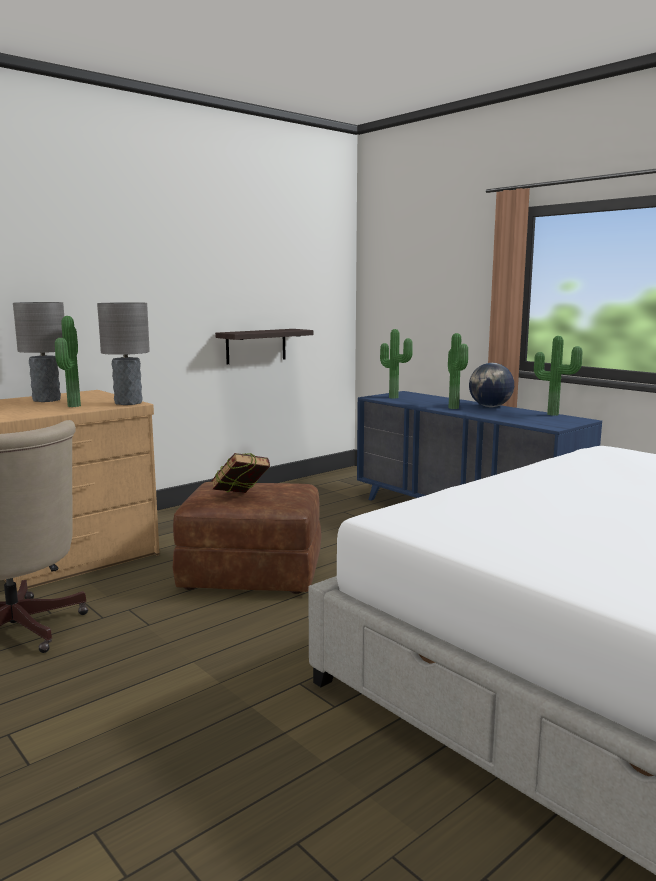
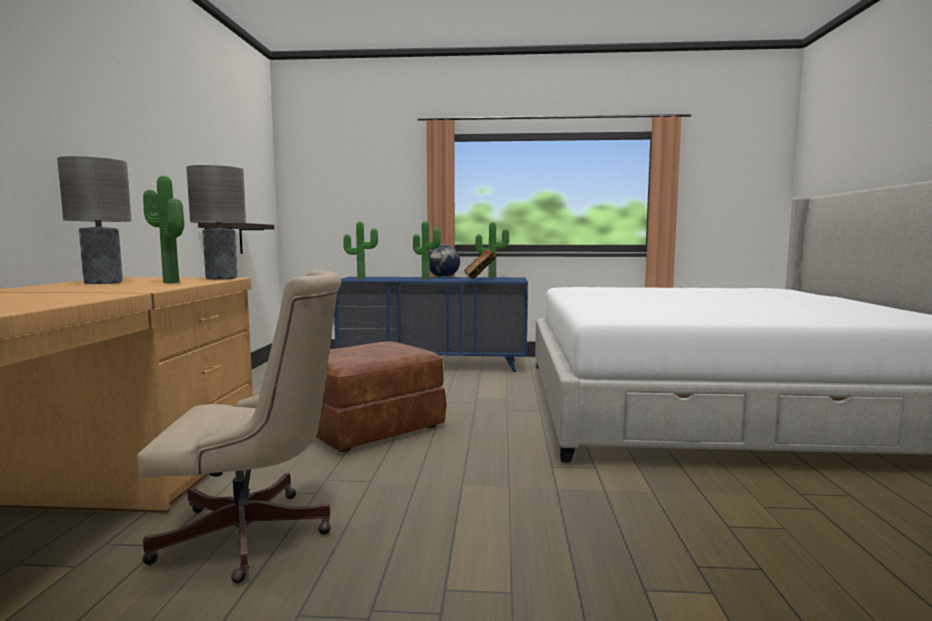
camera: 45 degrees left, 5 degrees down
book [211,453,270,493] -> book moved to [464,248,496,280]

